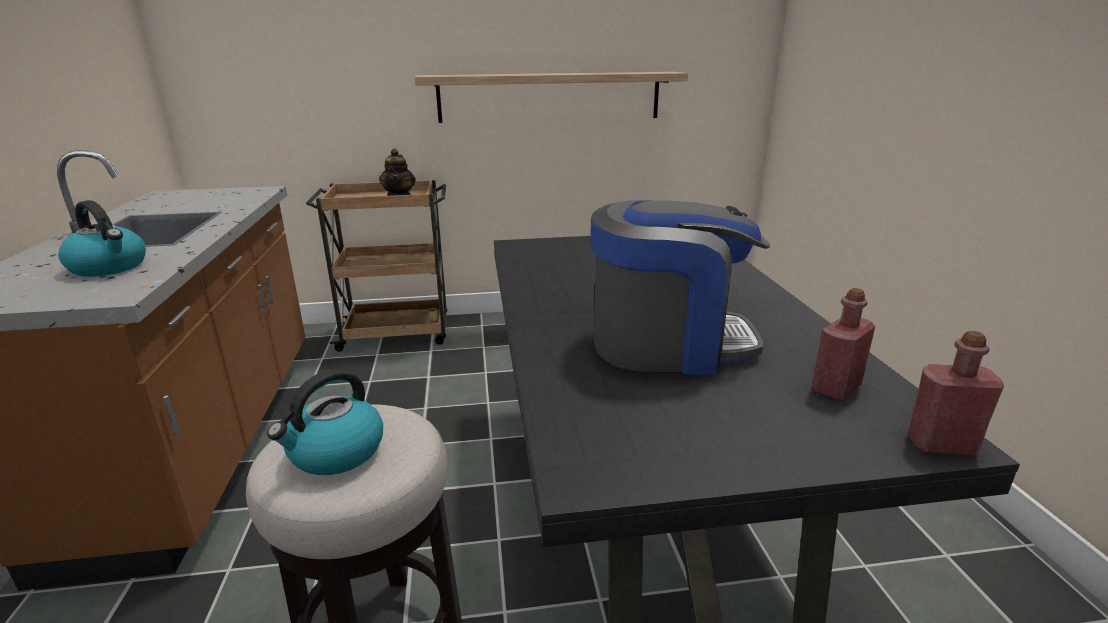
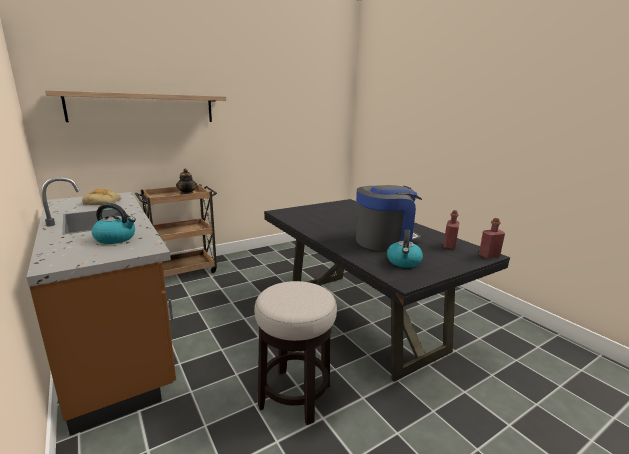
camera: 25 degrees left, 5 degrees down
kettle [267,369,383,475] -> kettle moved to [387,229,423,268]
shelf [415,72,688,123] -> shelf moved to [45,90,226,122]
none -> bread [82,189,121,205]

